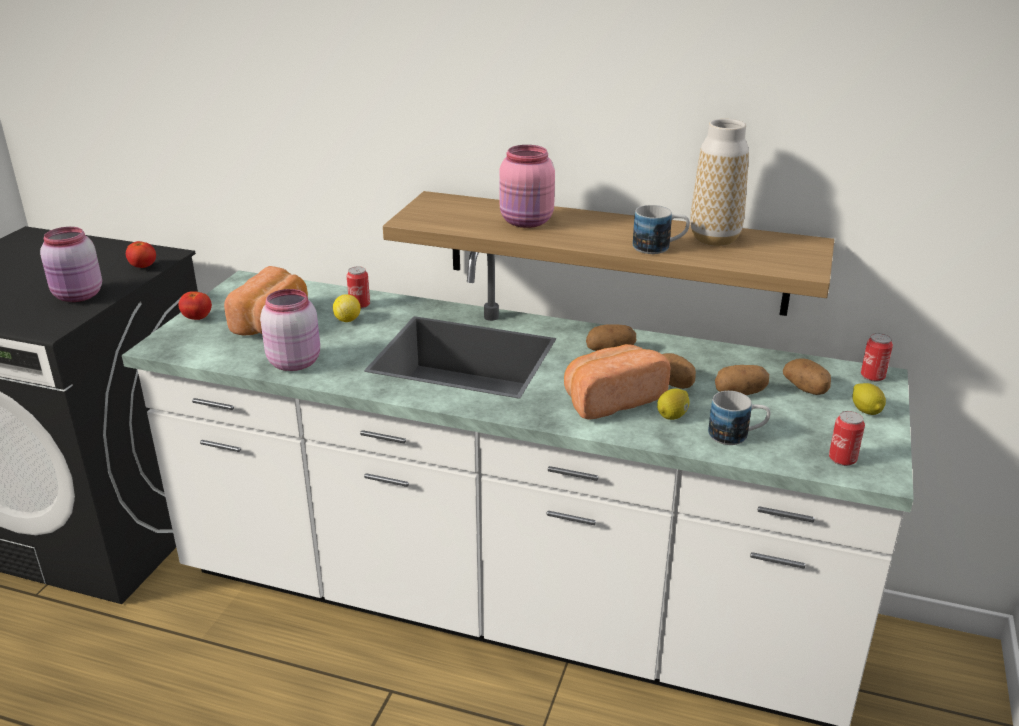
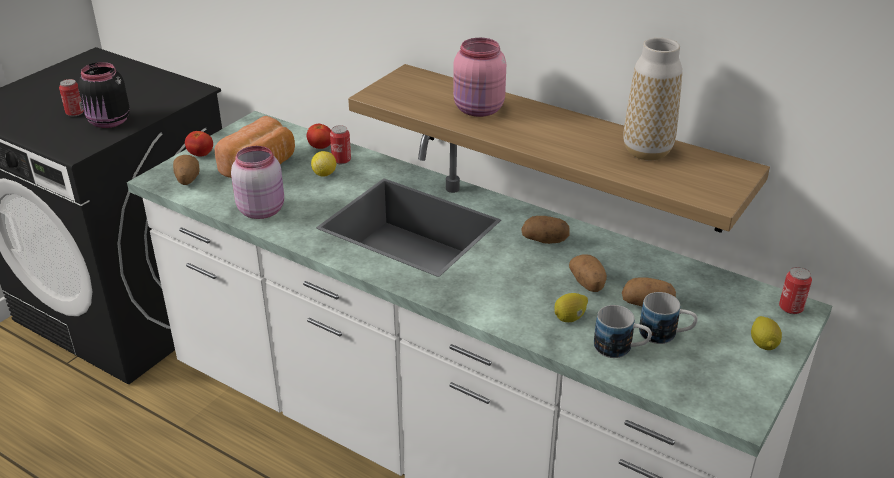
camera: 15 degrees right, 5 degrees up
pink jar [40,227,102,302] -> black jar [78,62,130,128]
tomato [126,241,156,268] -> tomato moved to [307,124,331,149]
bread [564,344,670,420] -> none
mug [633,205,690,254] -> mug moved to [639,292,698,344]
potato [783,359,831,395] -> potato moved to [173,155,199,185]
can [829,411,865,466] -> can moved to [59,79,84,116]

